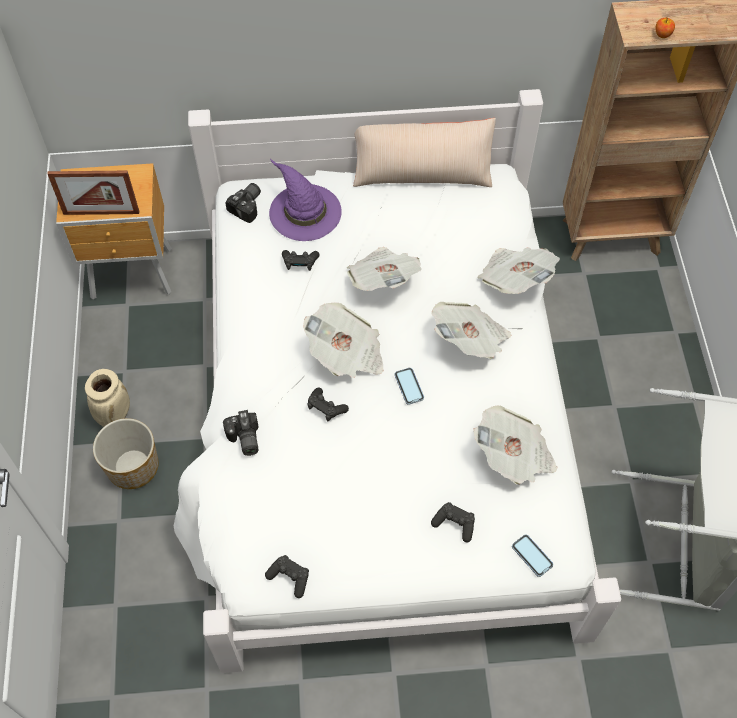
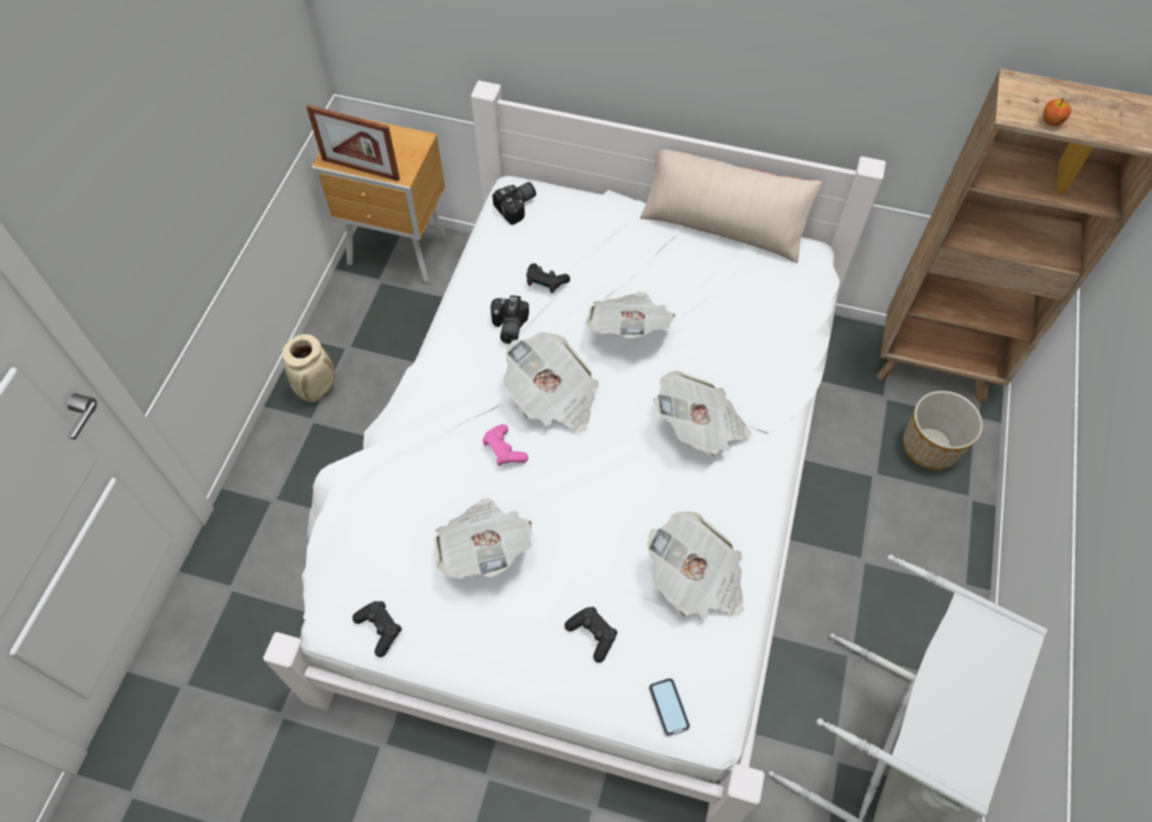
camera: 20 degrees right, 0 degrees up
planter [93,418,159,489] -> planter moved to [903,391,983,470]
camera [223,410,259,456] -> camera moved to [491,295,529,344]
purple hat [269,159,342,241] -> none
black game controller [308,387,349,422] -> pink game controller [483,424,528,466]
phone [395,368,424,405] -> none
newspaper [477,248,560,294] -> newspaper moved to [434,498,533,579]

